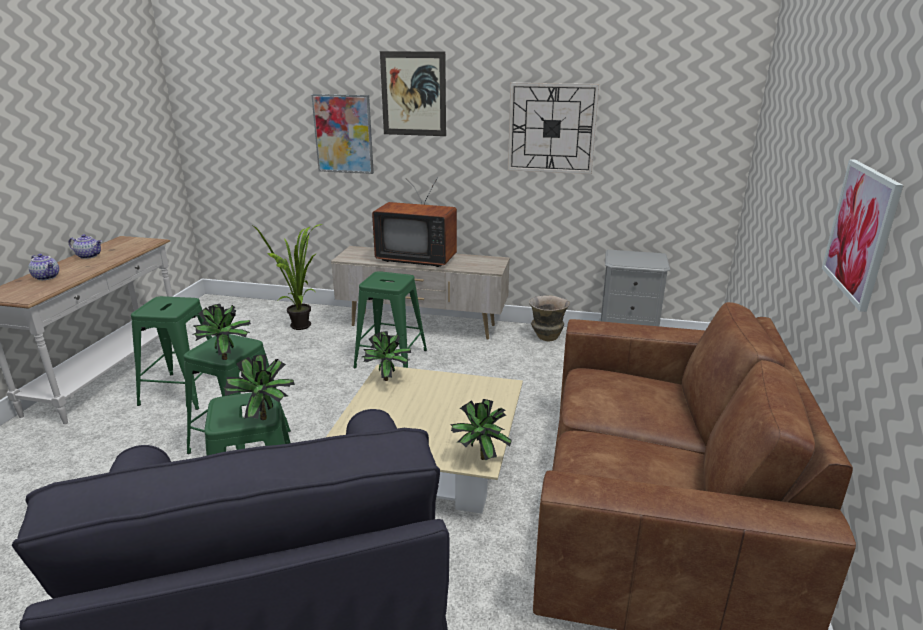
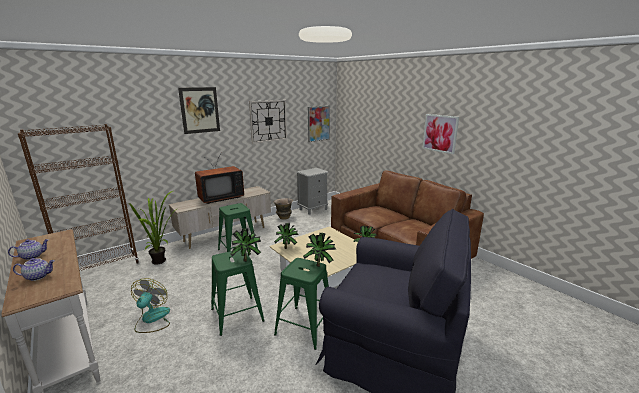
camera: 50 degrees left, 5 degrees down
green stool [131,296,212,410] -> fan [131,278,170,333]
picture [311,94,374,174] -> picture moved to [308,106,330,142]
none -> brown bookcase [18,124,139,271]

